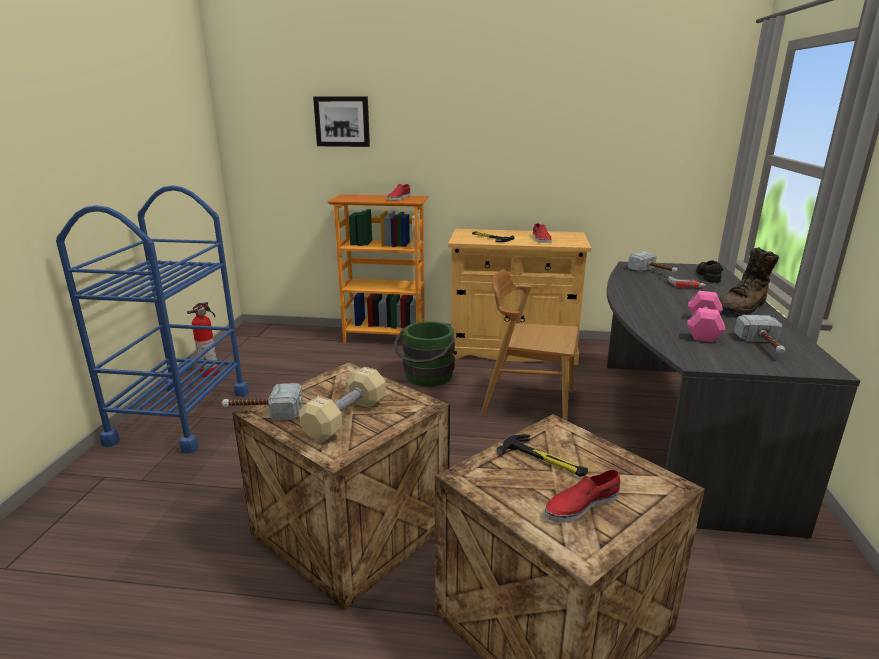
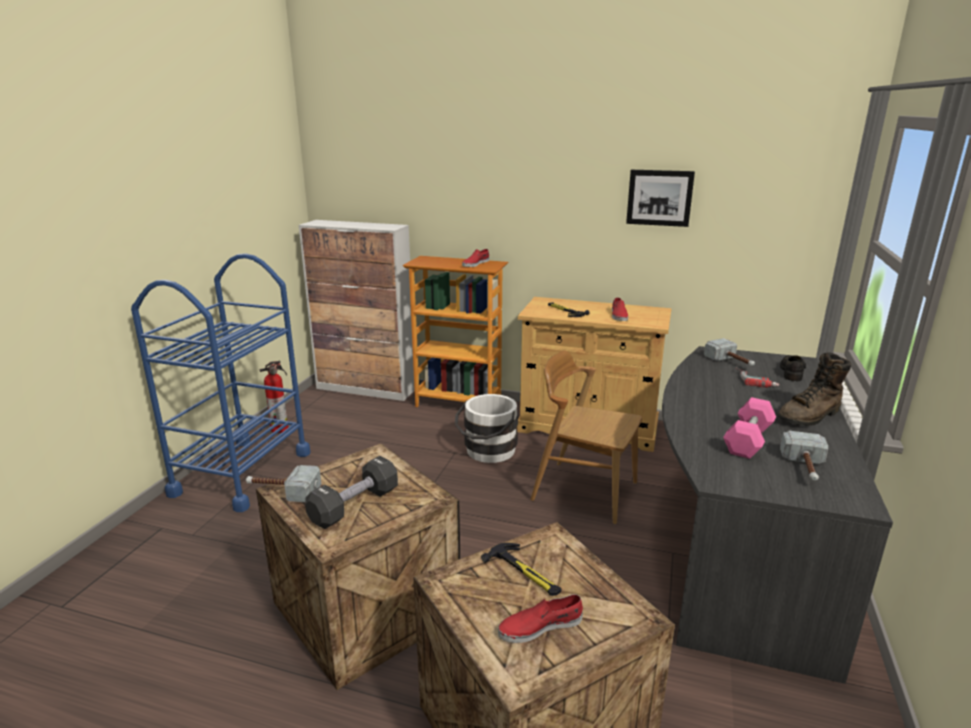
camera: 10 degrees right, 0 degrees up
beige dumbbell [299,367,386,442] -> black dumbbell [305,456,398,529]
picture [313,96,370,147] -> picture moved to [626,170,695,227]
green bucket [394,321,455,386] -> white bucket [455,394,518,463]
none -> cabinet [298,220,414,401]

